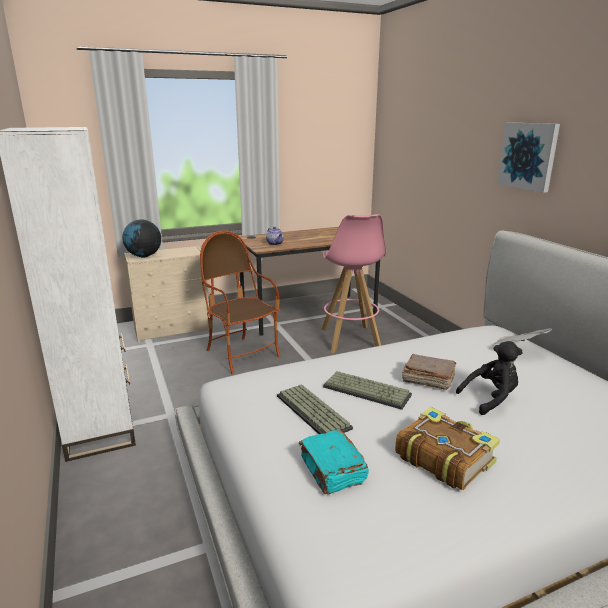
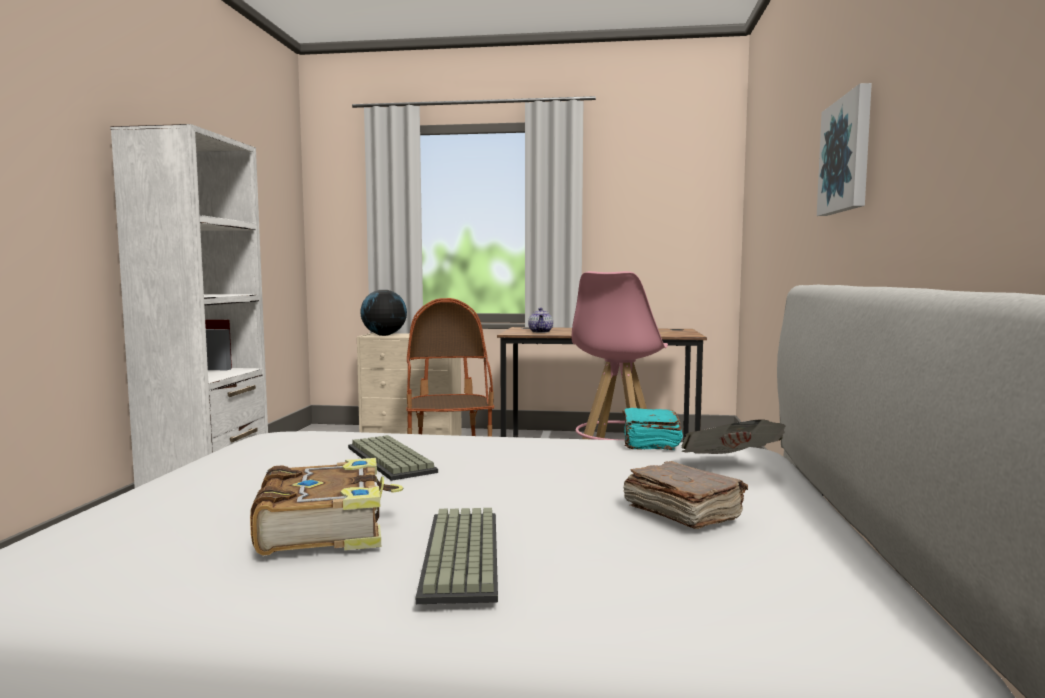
camera: 30 degrees right, 15 degrees down
keyboard [277,384,353,434] -> keyboard moved to [416,508,498,604]
turquoise book [299,430,369,494] -> turquoise book moved to [622,408,683,450]
brown book [402,354,456,390] -> brown book moved to [623,461,748,529]
black plush toy [456,341,523,415] -> none

